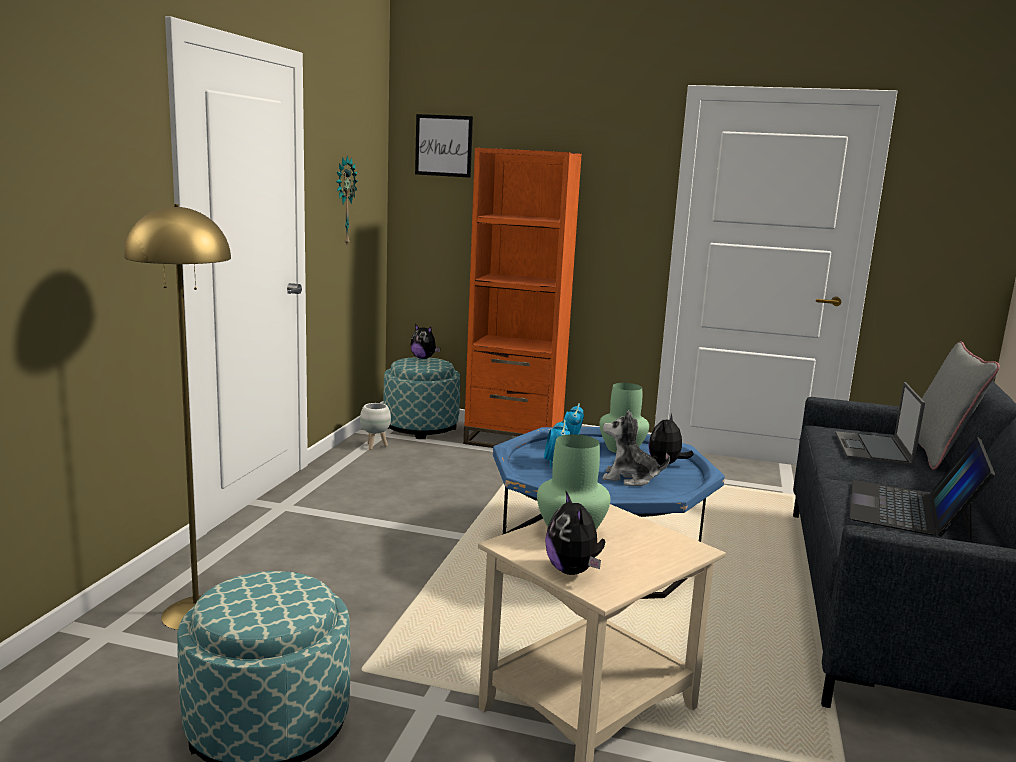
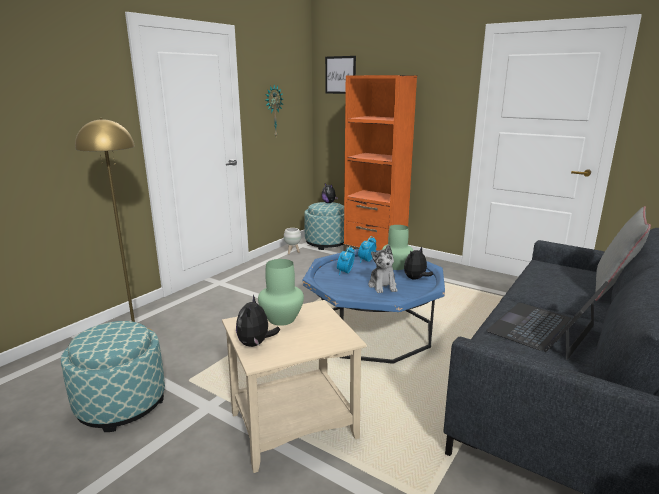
camera: 20 degrees right, 5 degrees up
plush toy [602,410,670,486] -> plush toy turned 135 degrees counterclockwise [368,245,398,293]
laptop [835,382,925,466] -> none

